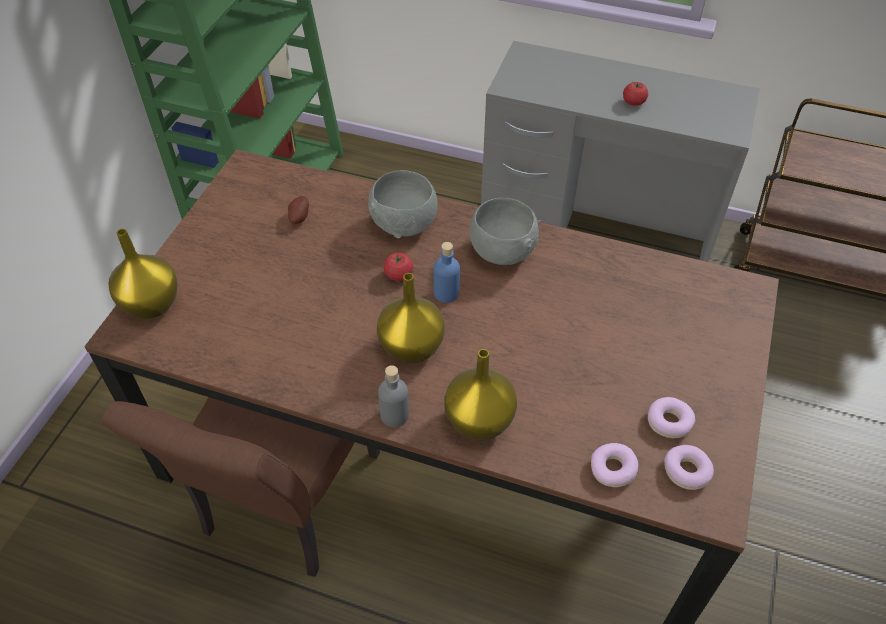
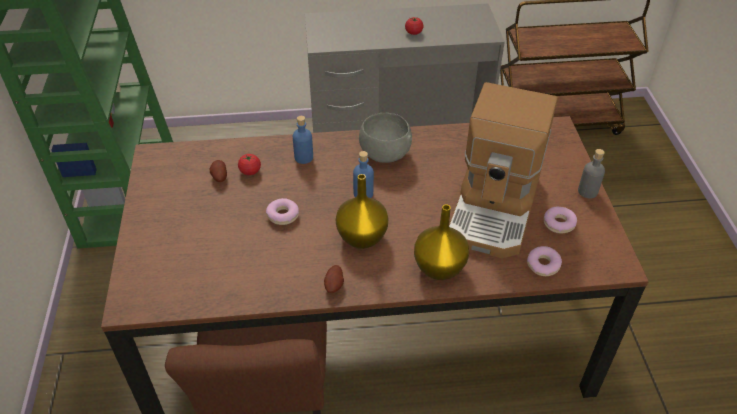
camera: 25 degrees left, 5 degrees down
yellow vase [109,229,178,319] -> none
grey bowl [368,170,438,238] -> blue bottle [293,116,313,164]
grey bottle [378,365,409,427] -> grey bottle moved to [578,149,605,199]
tomato [383,253,413,281] -> tomato moved to [238,154,261,175]
donut [664,445,714,490] -> donut moved to [266,198,299,225]
none -> potato [324,265,344,293]
none -> coffee machine [449,82,558,258]

